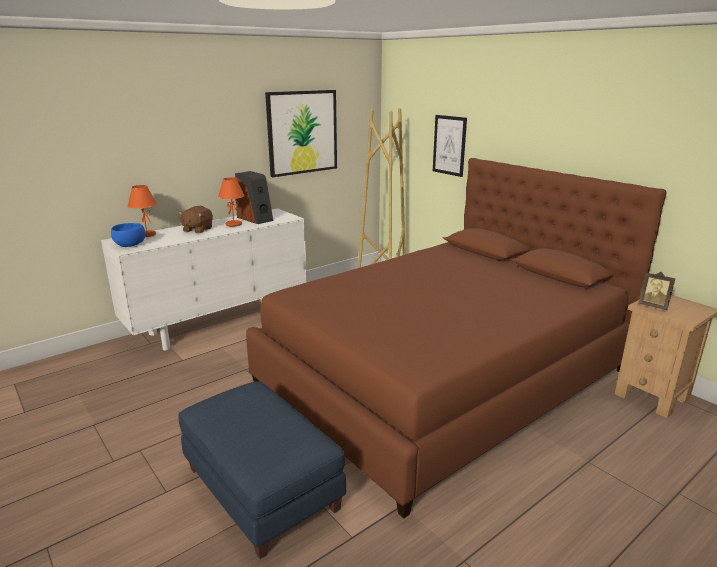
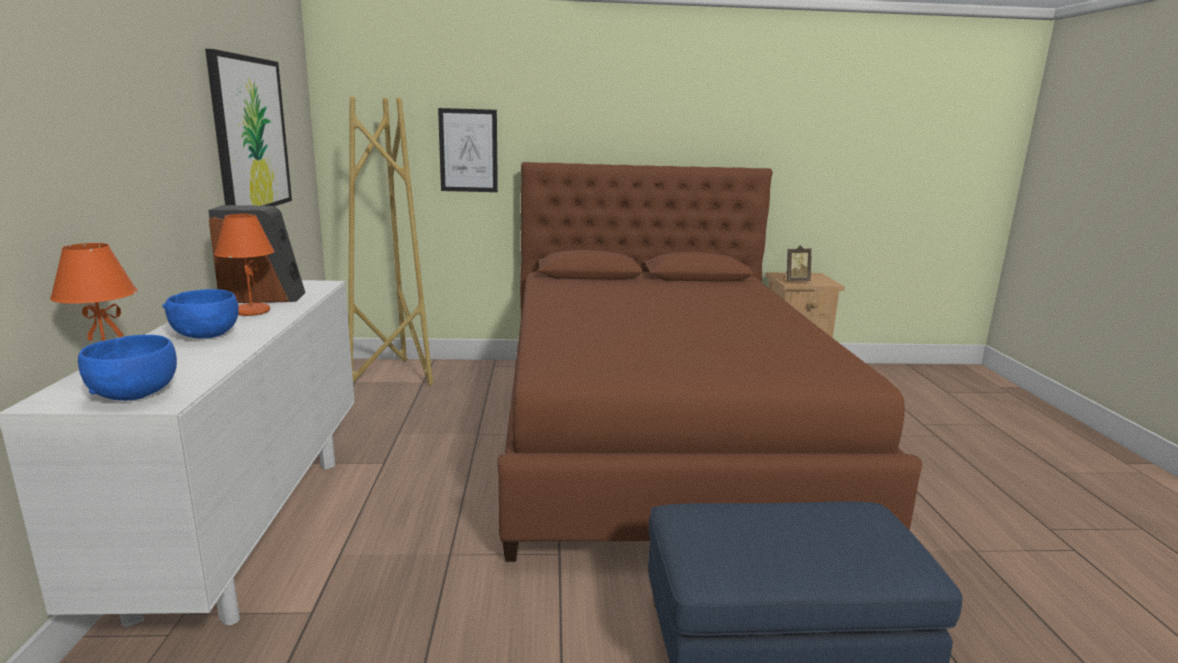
camera: 55 degrees left, 5 degrees down
brown plush toy [178,206,213,234] -> blue bowl [163,289,239,338]

